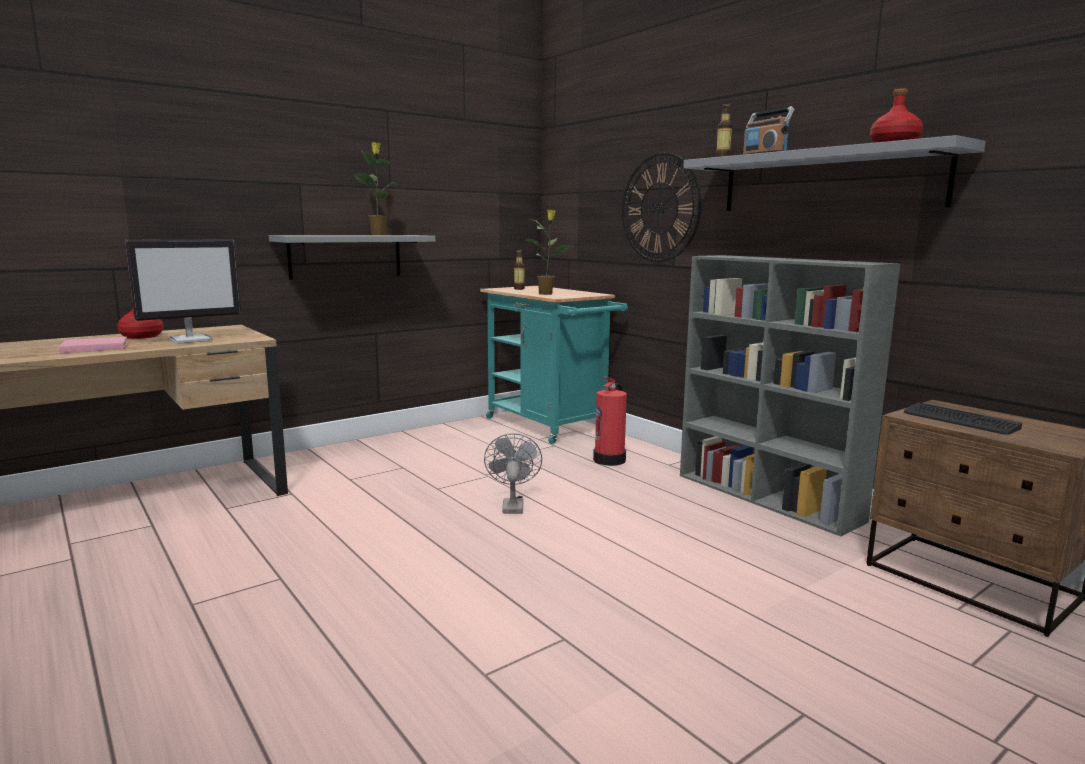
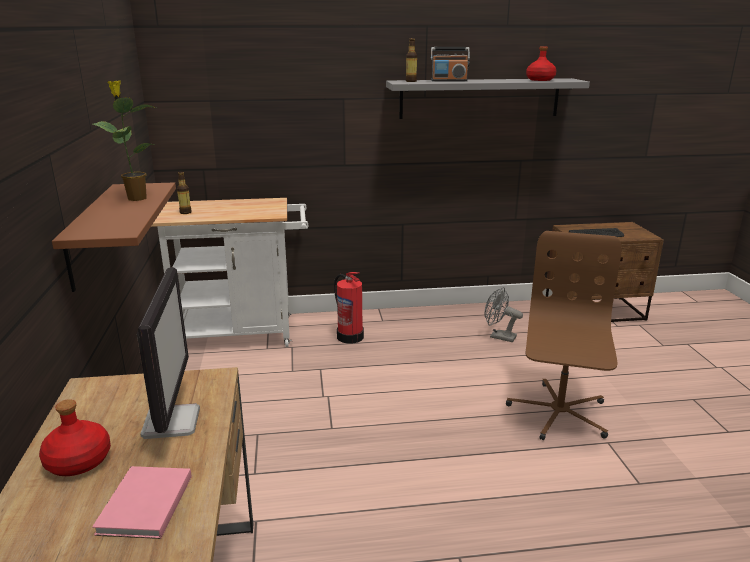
camera: 60 degrees left, 10 degrees up
grey shelf [269,235,436,280] -> brown shelf [52,182,176,292]
turquoise cart [480,286,628,444] -> white cart [151,198,308,347]
grey fan [484,433,542,514] -> grey fan moved to [484,287,523,342]
potted plant [523,209,573,295] -> none
wall clock [622,153,702,262] -> none
grey bookcase [680,255,900,537] -> none
none -> brown office chair [506,231,622,440]

